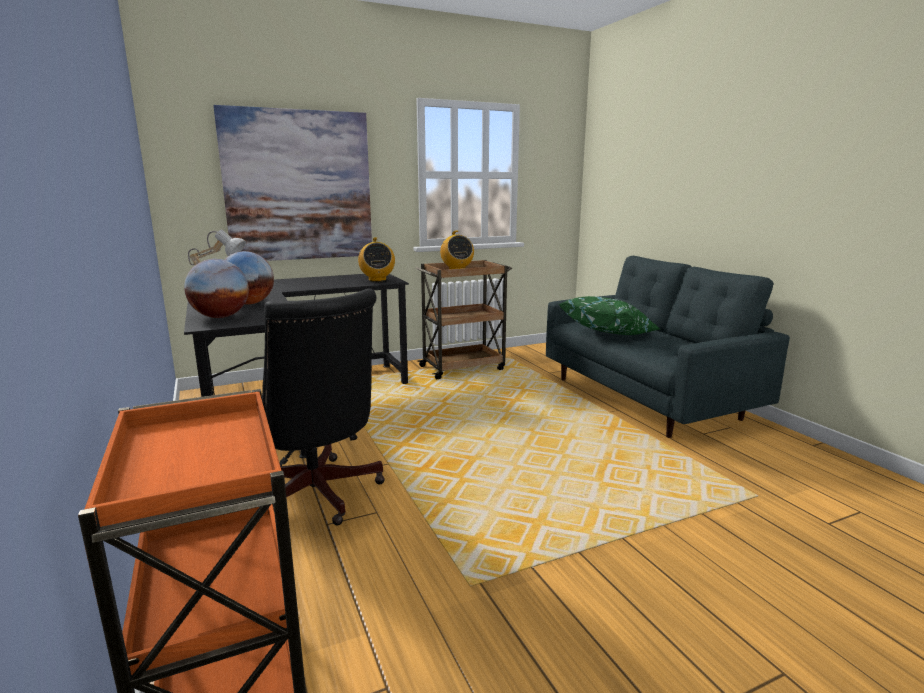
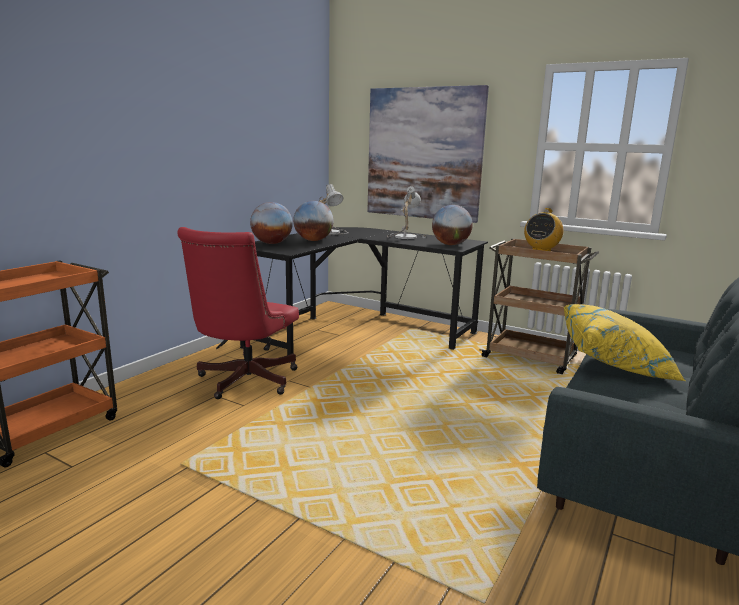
camera: 55 degrees right, 0 degrees up
black office chair [262,289,385,525] -> red office chair [177,227,299,399]
radio [358,237,395,282] -> globe [432,205,473,245]
green pillow [558,296,660,335] -> yellow pillow [564,304,685,381]
none -> table lamp [387,186,426,239]

